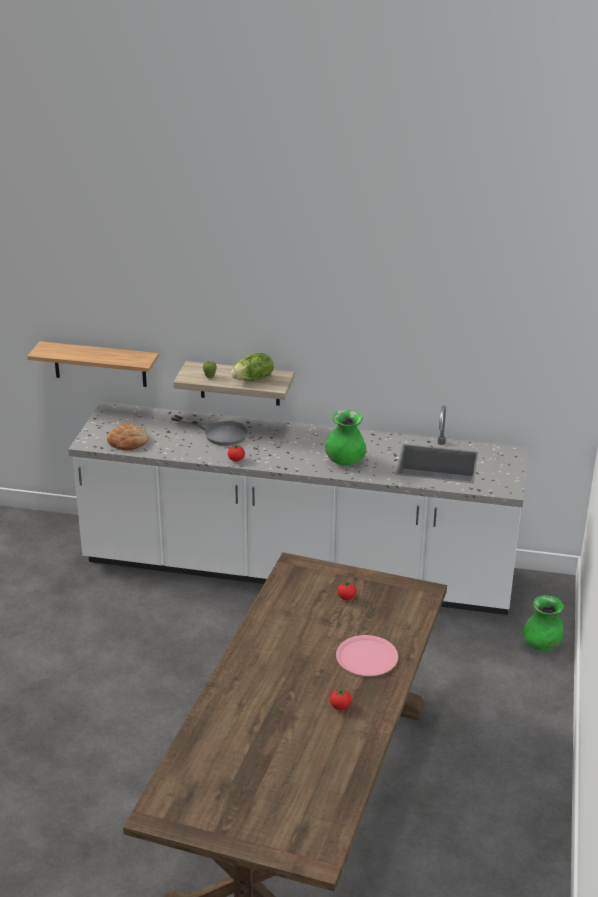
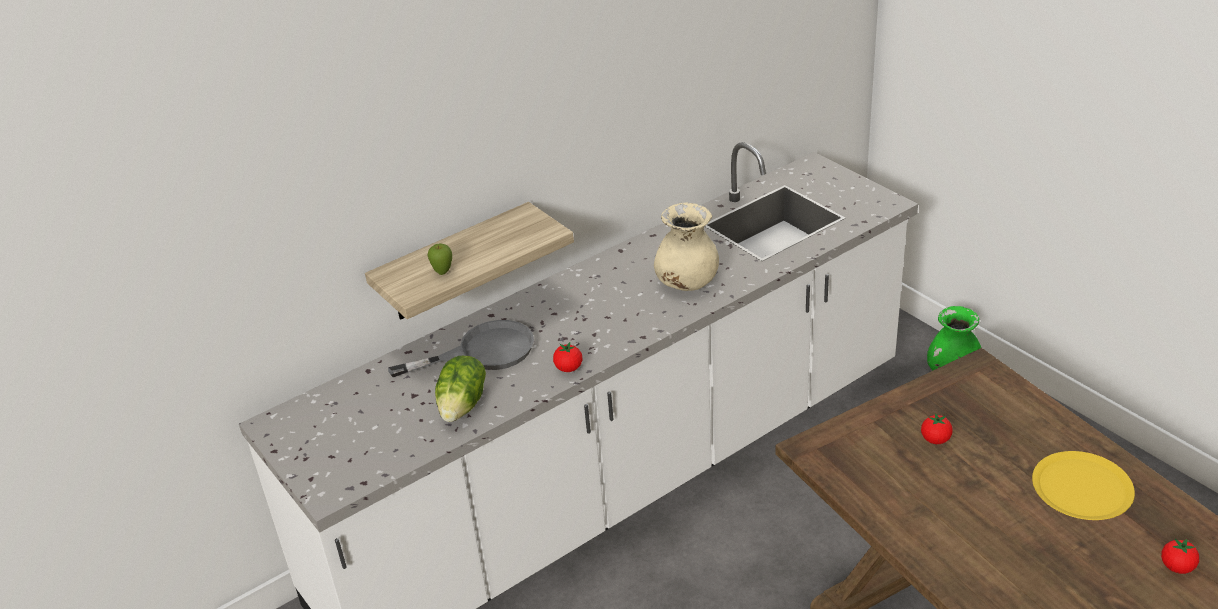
camera: 45 degrees left, 5 degrees up
shelf [27,341,159,387] -> none
bread [107,423,149,450] -> none
lettuce [231,353,274,381] -> lettuce moved to [435,356,486,422]
green vase [325,410,366,466] -> beige vase [654,202,719,291]
pink plate [336,635,398,676] -> yellow plate [1032,451,1135,520]

